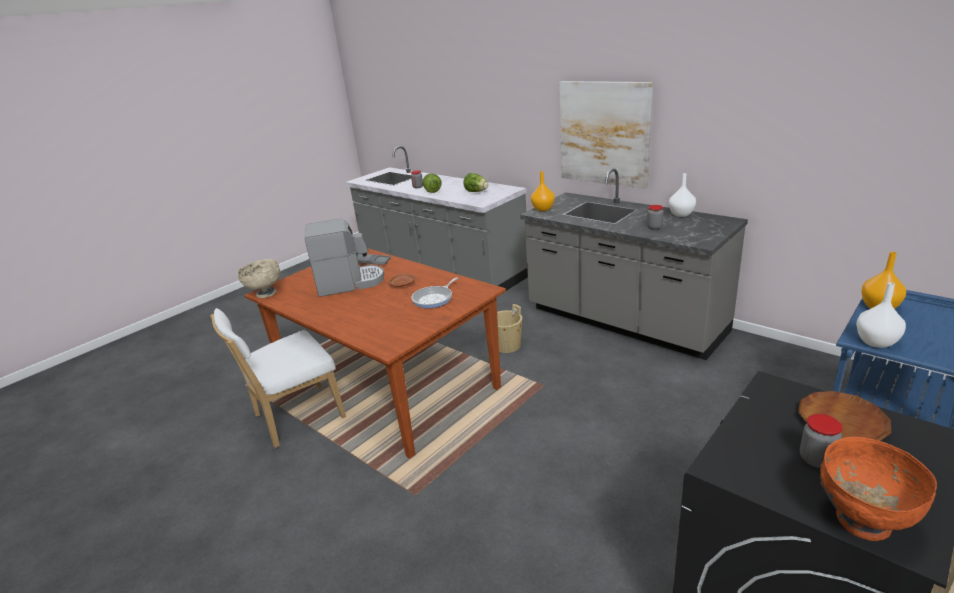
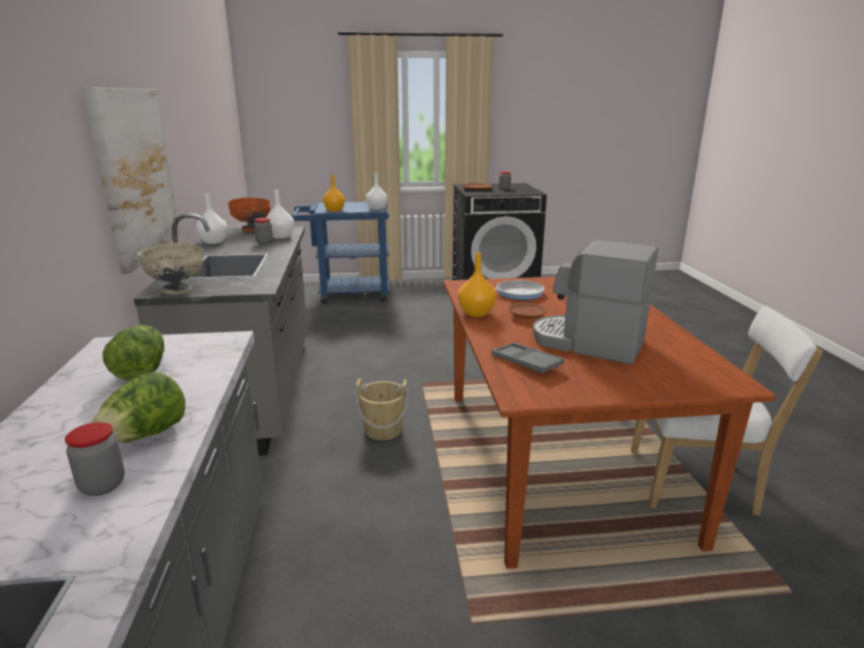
camera: 140 degrees left, 5 degrees down
beige bowl [237,259,280,298] -> beige bowl moved to [138,243,203,294]
orange vase [531,171,555,211] -> orange vase moved to [458,253,496,317]
orange bowl [820,437,937,541] -> orange bowl moved to [228,198,270,231]
none -> white vase [266,190,294,239]

